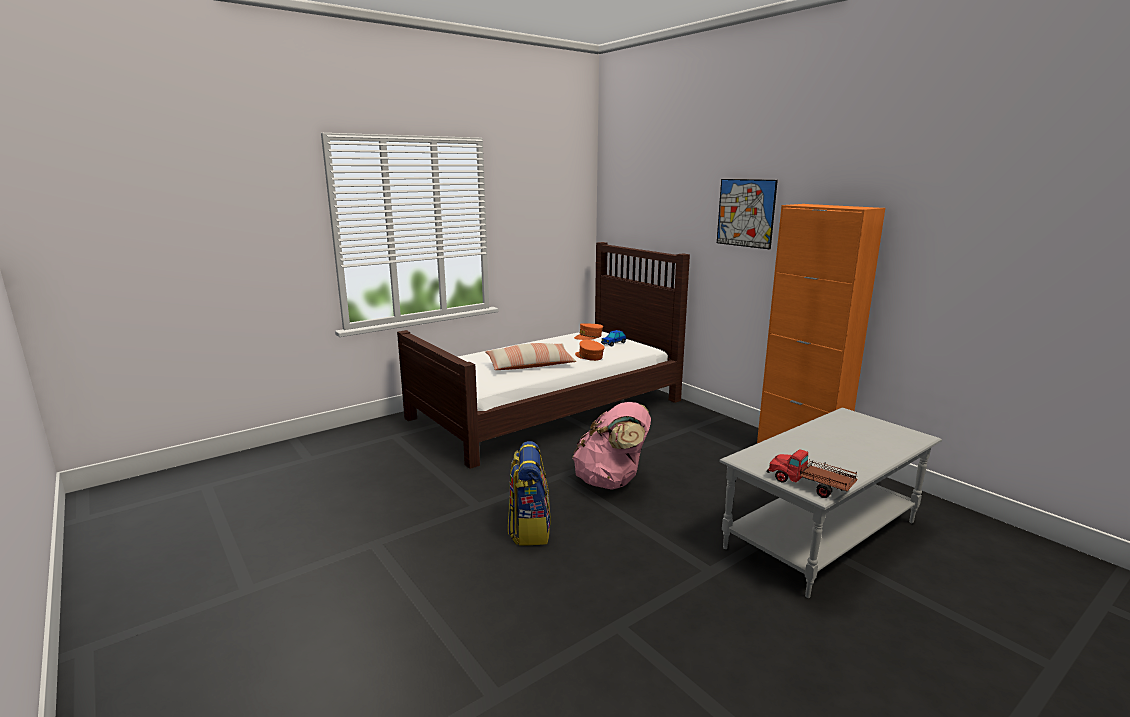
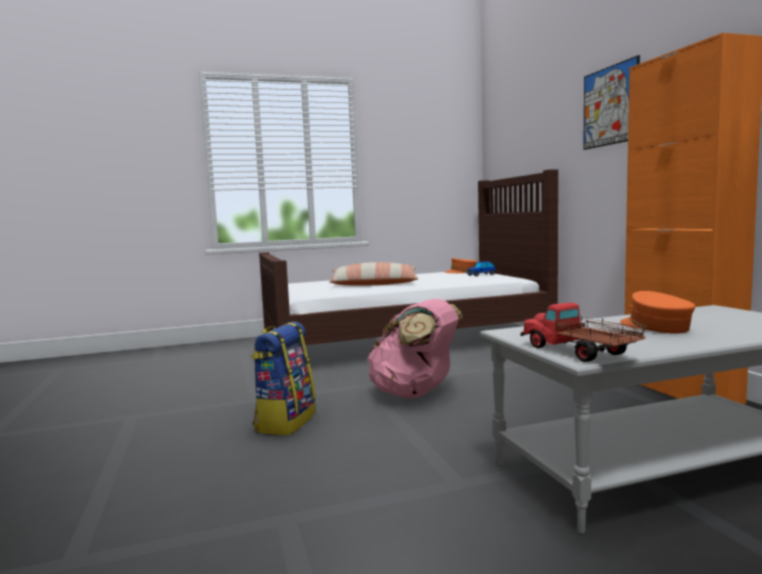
camera: 20 degrees right, 10 degrees down
orange cap [575,340,604,361] -> orange cap moved to [620,291,695,334]

